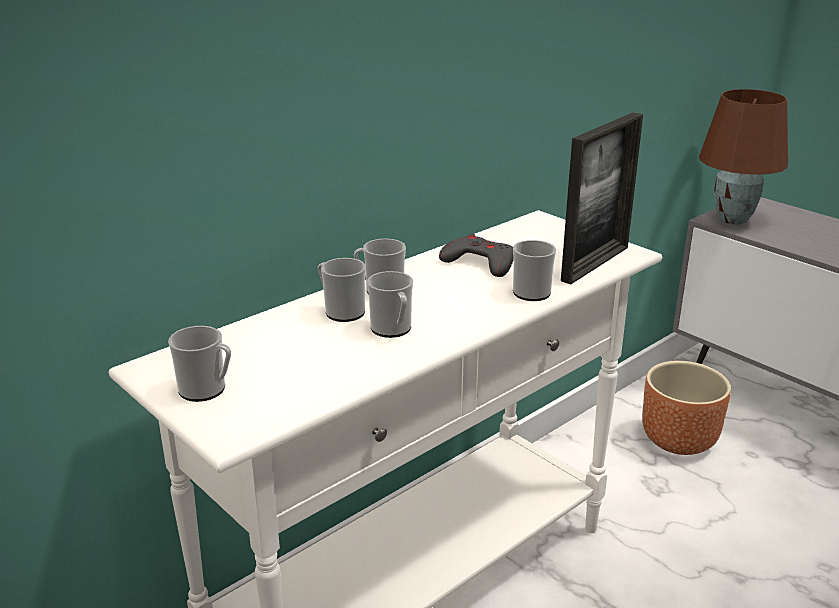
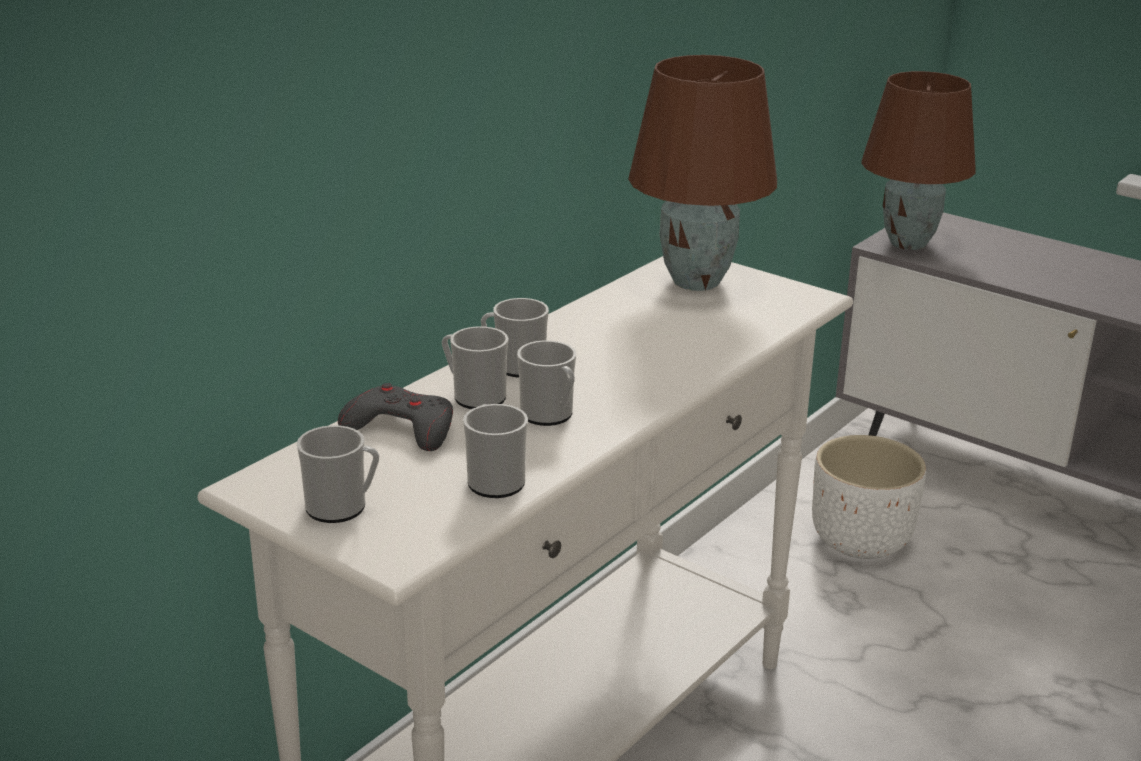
camera: 10 degrees left, 0 degrees up
grey game controller [439,234,514,277] -> grey game controller moved to [338,383,453,451]
mug [513,240,556,301] -> mug moved to [463,404,528,498]
picture frame [561,112,643,284] -> none
brown planter [642,361,731,455] -> white planter [812,435,926,559]
none -> brown table lamp [628,55,777,291]

